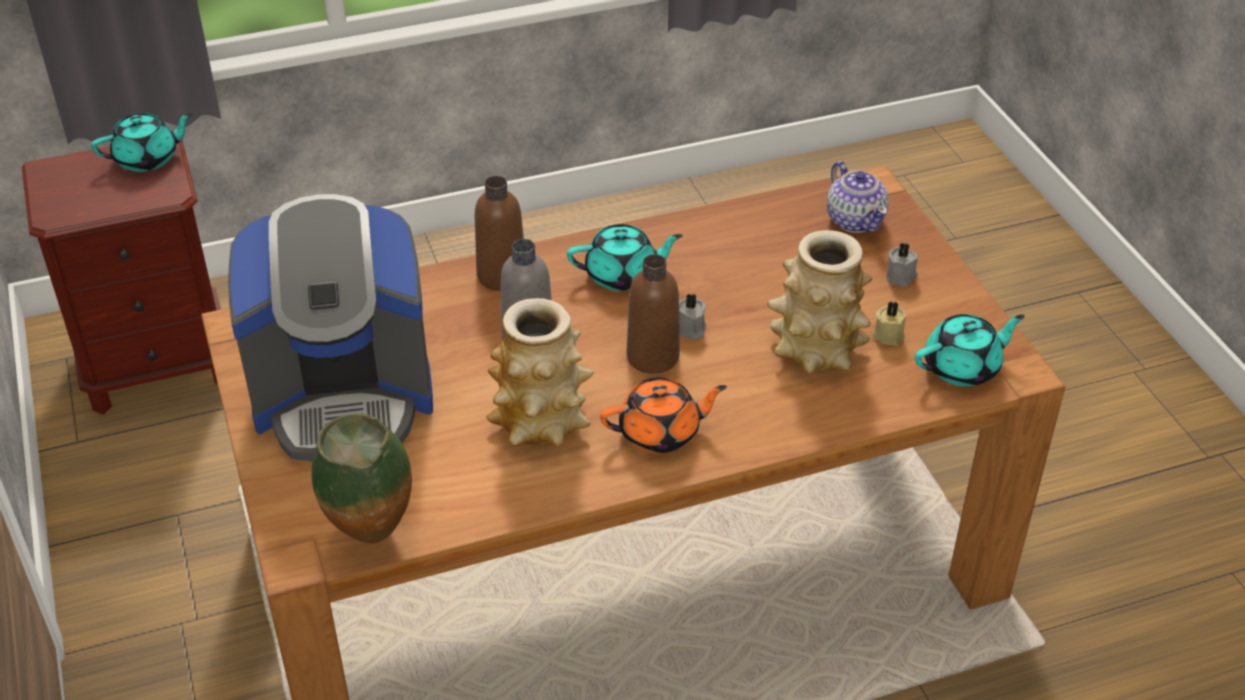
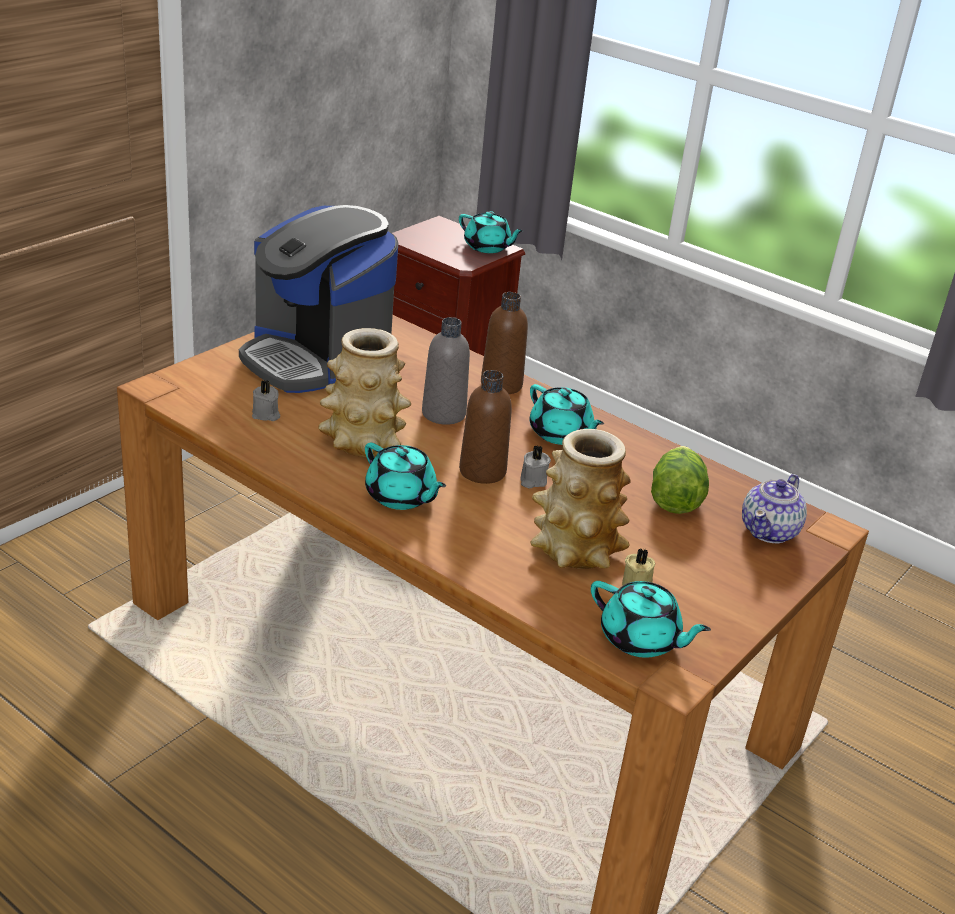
camera: 55 degrees right, 10 degrees down
vase [312,413,412,544] -> none
orange teapot [600,377,727,453] -> turquoise teapot [365,443,446,510]
grey candle [886,243,918,287] -> grey candle moved to [252,380,280,421]
none -> lettuce [651,446,709,514]

